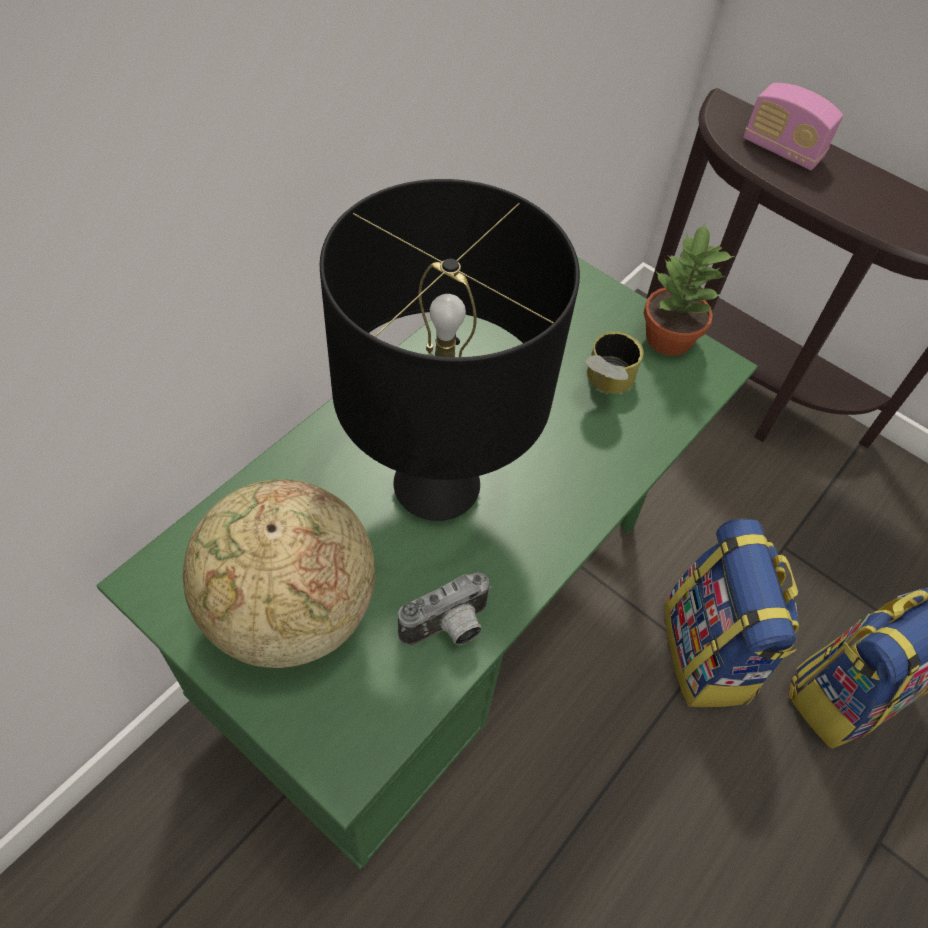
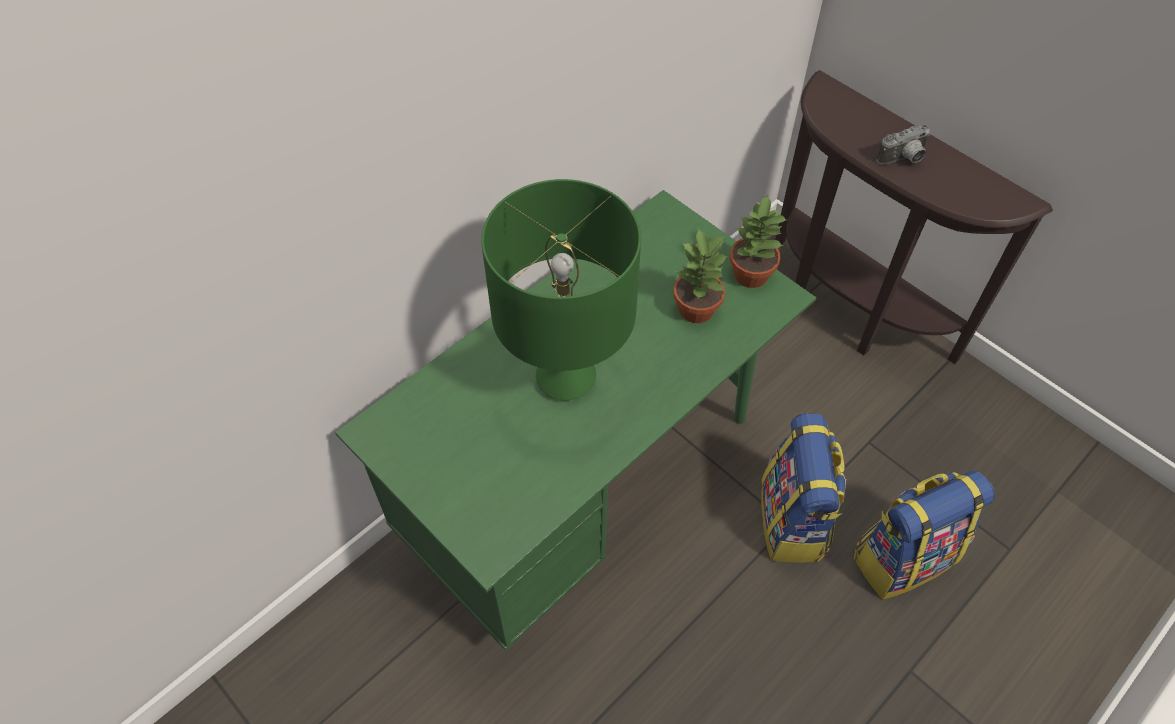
camera: 10 degrees right, 0 degrees up
globe [183,479,375,668] -> none
black table lamp [320,179,580,521] -> green table lamp [481,179,641,400]
camera [398,573,492,645] -> camera moved to [876,125,931,165]
can [586,331,644,394] -> potted plant [673,228,728,323]
radio [743,83,843,170] -> none

